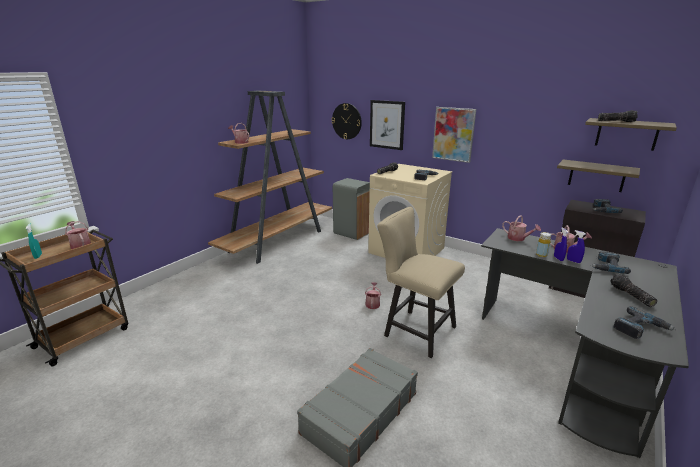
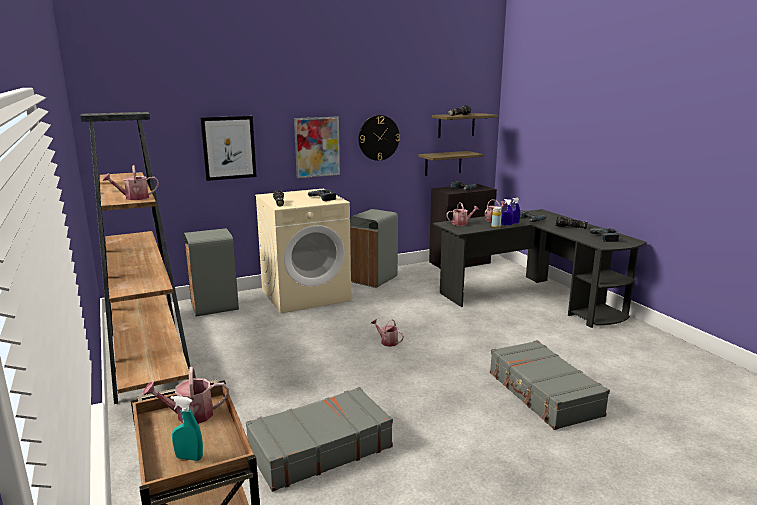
camera: 60 degrees left, 5 degrees down
wall clock [332,103,362,139] -> wall clock moved to [359,115,400,161]
beige chair [377,206,465,358] -> none
none -> grey suitcase [246,387,393,492]
none -> grey trash can [350,209,398,288]

